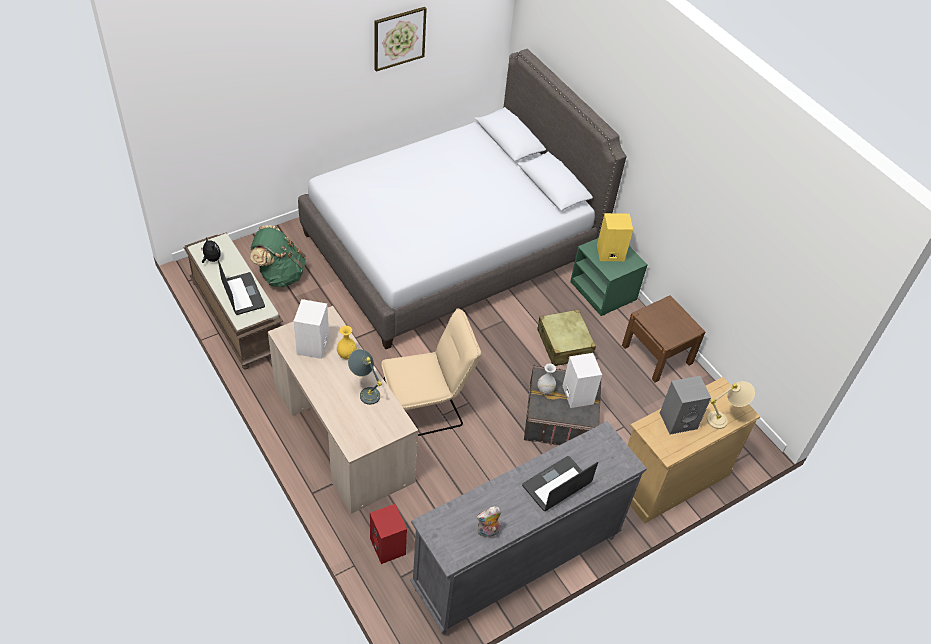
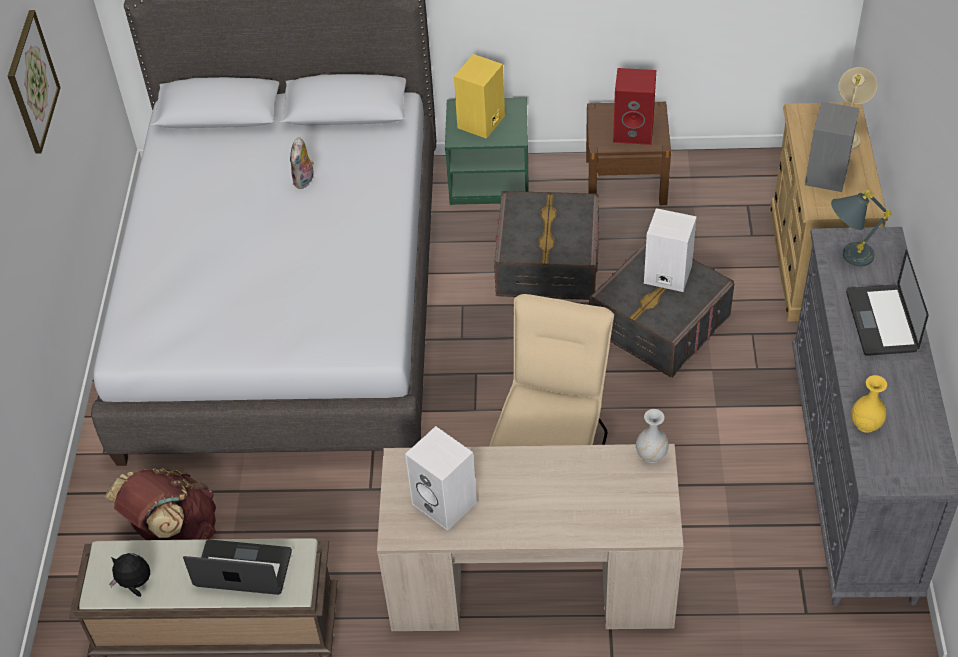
camera: 50 degrees left, 0 degrees up
green backpack [250,225,306,287] -> brown backpack [104,468,216,540]
yellow vase [337,326,357,359] -> yellow vase moved to [851,375,887,433]
grey table lamp [348,349,382,405] -> grey table lamp moved to [831,190,892,267]
red speaker [370,504,407,564] -> red speaker moved to [613,68,656,145]
plush toy [476,506,501,538] -> plush toy moved to [290,137,314,189]
beige suitcase [537,309,596,366] -> grey storage box [494,191,600,300]
white vase [537,363,556,395] -> white vase moved to [636,409,669,463]

